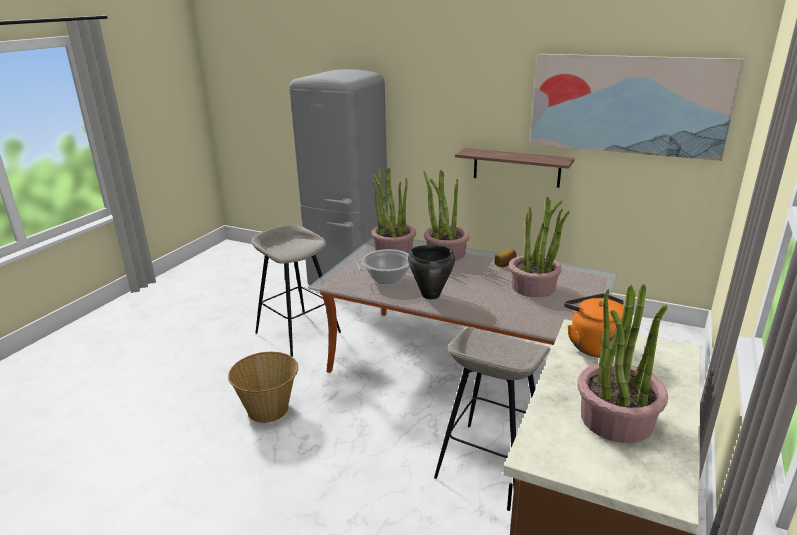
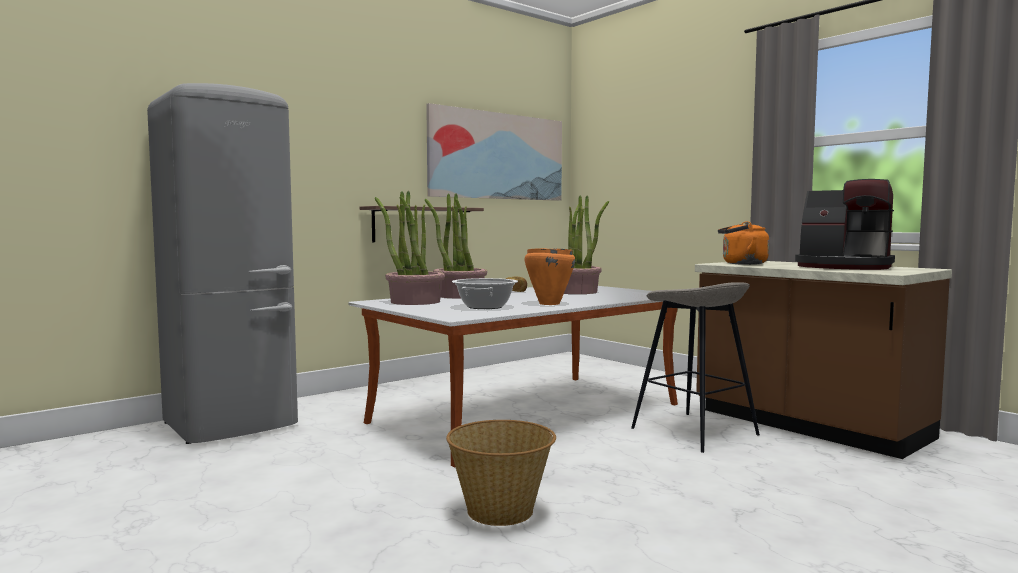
camera: 65 degrees left, 20 degrees down
grey stool [252,224,341,357] -> none
black cooking pot [408,245,455,299] -> orange cooking pot [525,248,575,305]
potted plant [577,284,668,443] -> coffee machine [795,179,895,270]

